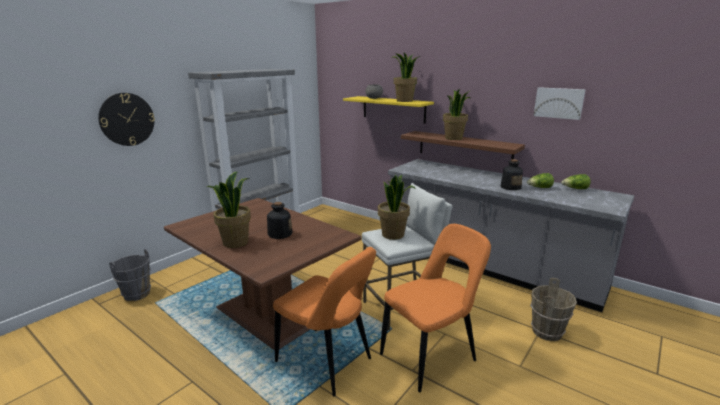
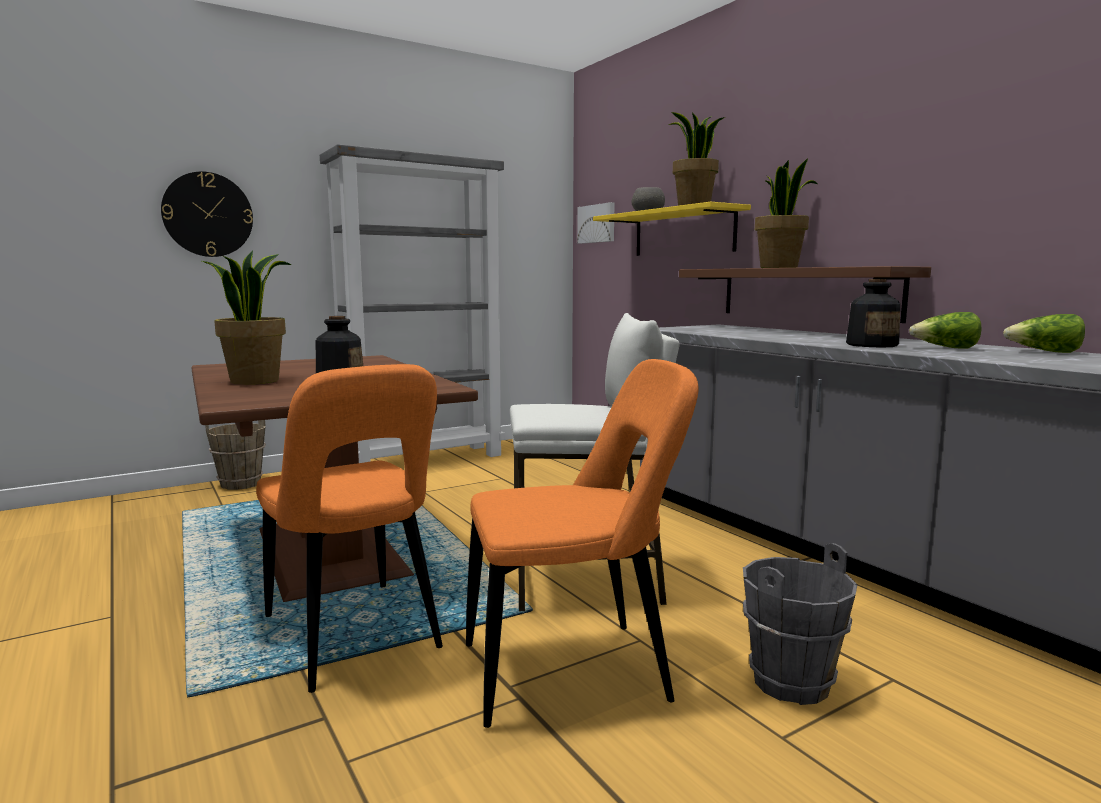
camera: 20 degrees right, 10 degrees down
grey bucket [109,249,151,301] -> grey bucket moved to [743,543,857,705]
potted plant [378,175,416,240] -> none
brown bucket [530,278,577,341] -> brown bucket moved to [205,420,266,490]
picture [534,87,586,120] -> picture moved to [577,202,615,244]

